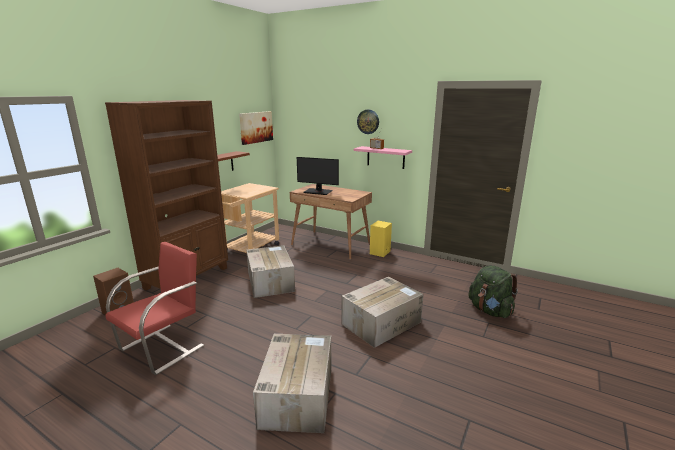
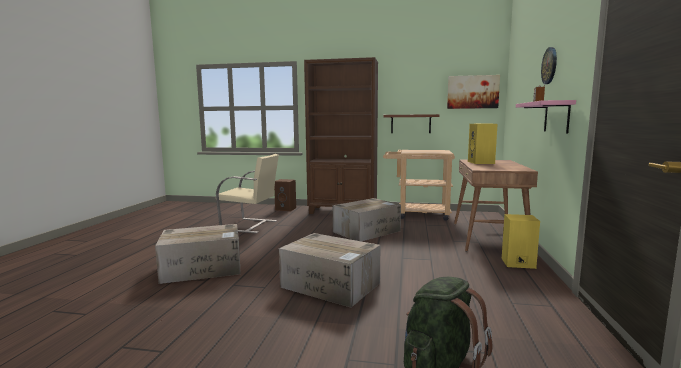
camera: 70 degrees right, 10 degrees down
red chair [106,242,204,375] -> beige chair [216,154,279,233]
monitor [297,157,339,195] -> yellow speaker [468,124,498,164]

